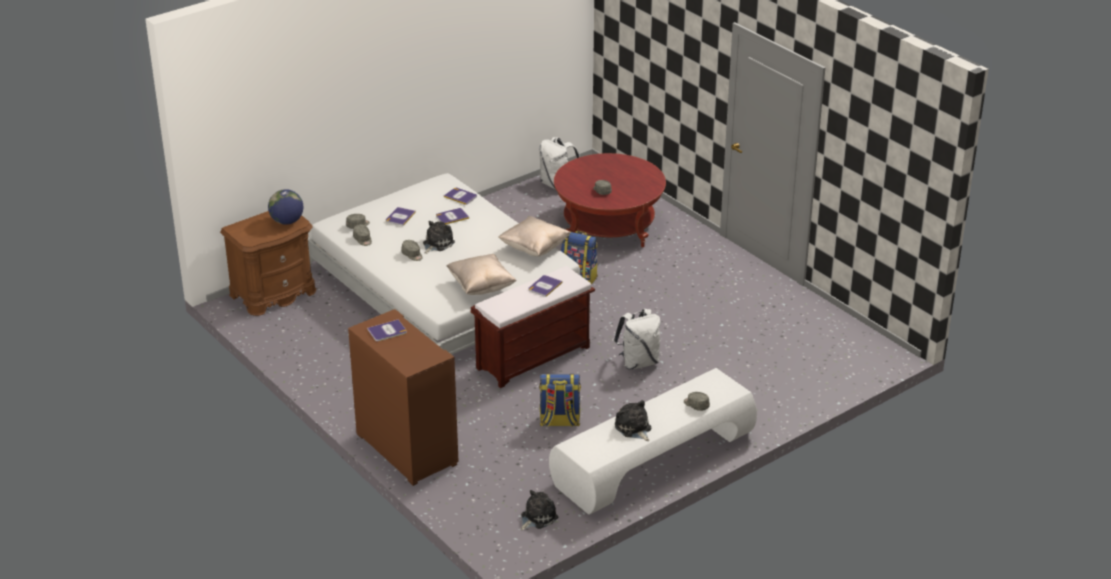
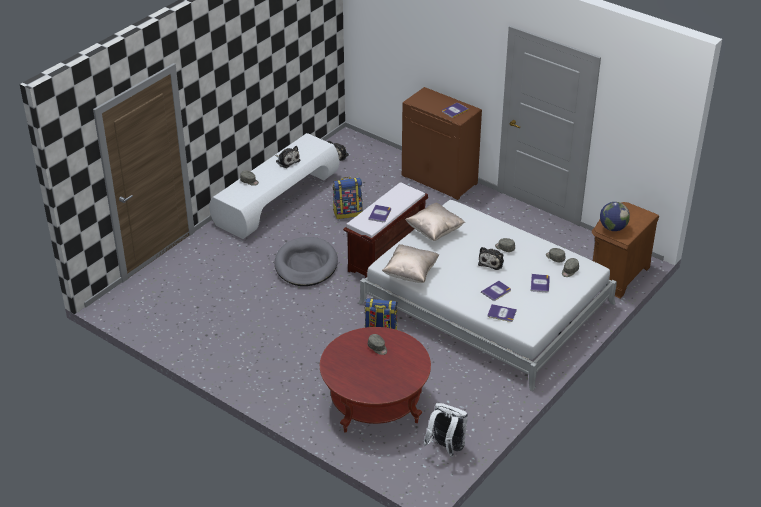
camera: 165 degrees right, 5 degrees up
white backpack [614,309,661,370] -> grey dog bed [274,237,338,286]

